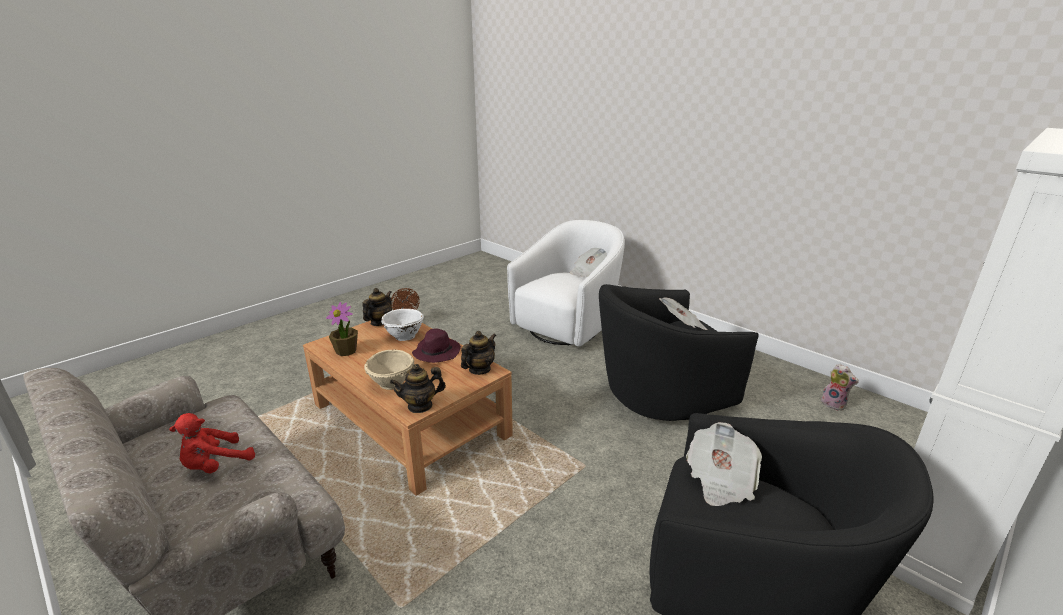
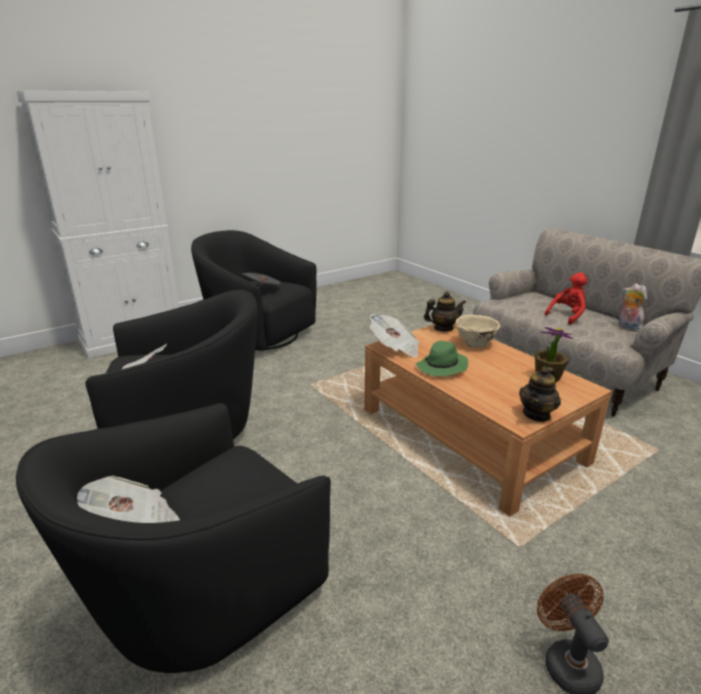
camera: 170 degrees left, 0 degrees up
white bowl [381,309,424,341] -> none
purple hat [412,328,461,363] -> green hat [416,341,468,376]
teapot [461,331,496,375] -> newspaper [370,314,420,357]
white armchair [507,220,625,347] -> black armchair [16,403,331,673]
plush toy [820,364,859,411] -> plush toy moved to [618,283,647,332]

